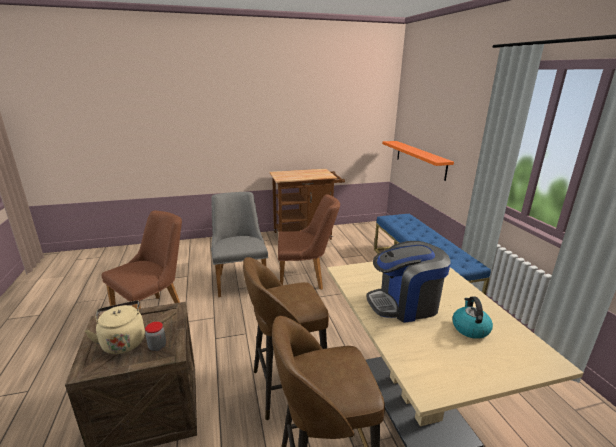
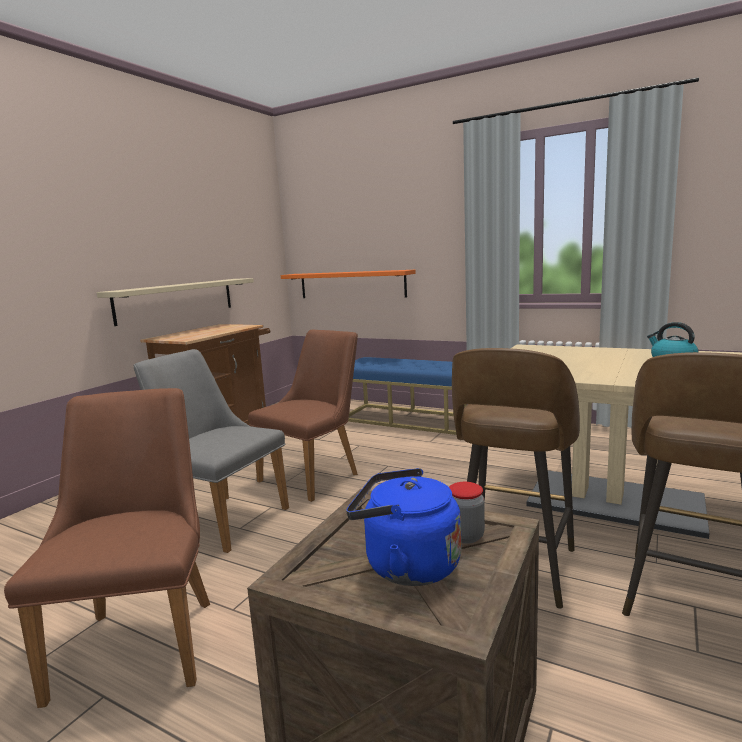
camera: 45 degrees left, 10 degrees down
beige kettle [85,300,145,354] -> blue kettle [346,468,461,586]
coffee machine [367,241,451,323] -> none
none -> beige shelf [97,278,254,326]

